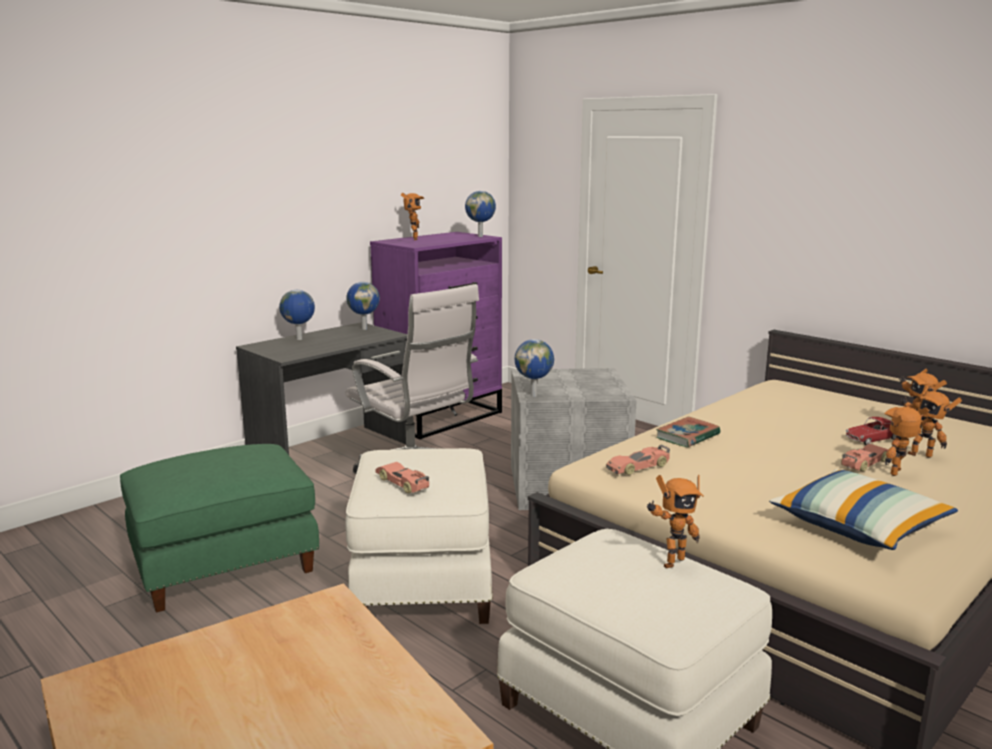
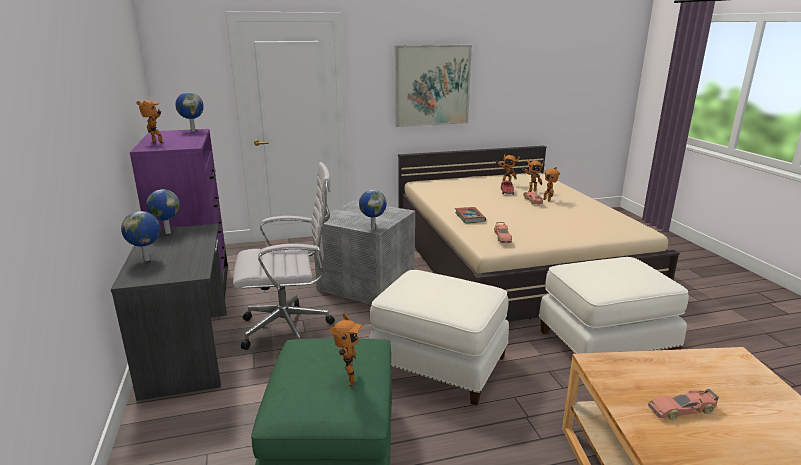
camera: 60 degrees left, 5 degrees up
toy car [375,462,429,493] -> toy car moved to [648,389,719,420]
toy robot [647,475,704,568] -> toy robot moved to [329,313,363,387]
pillow [769,469,958,550] -> none
none -> picture [395,45,472,127]

